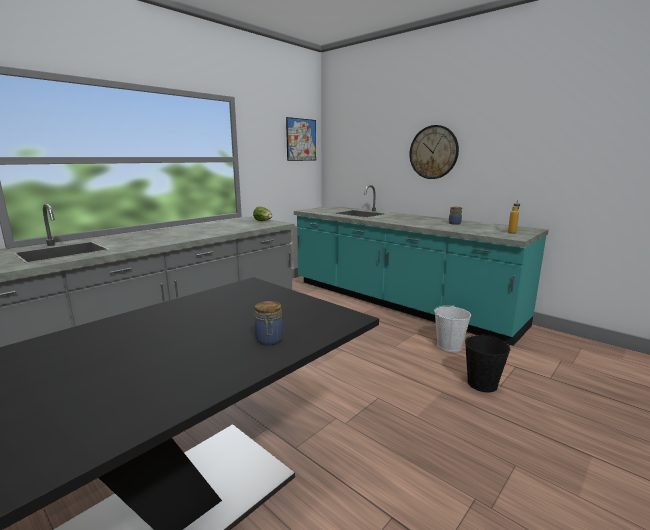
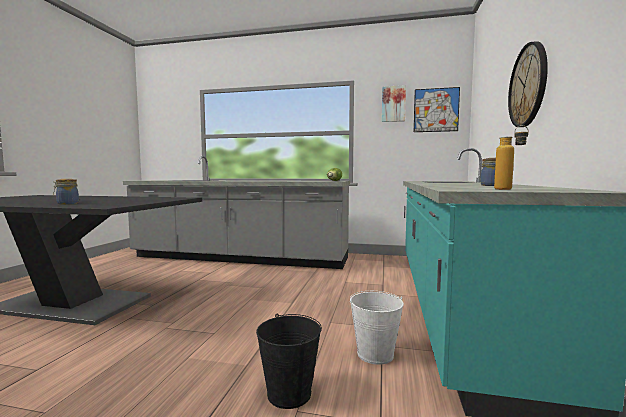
camera: 60 degrees right, 10 degrees down
none -> picture [382,85,406,122]

